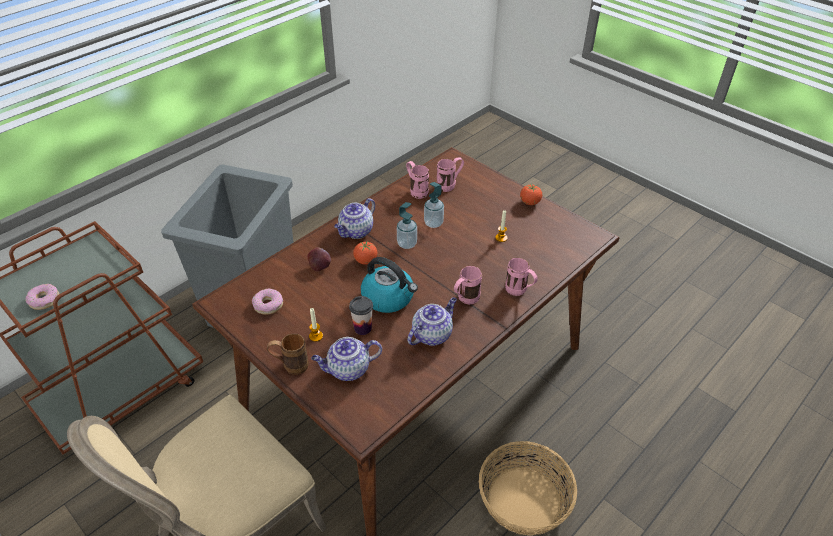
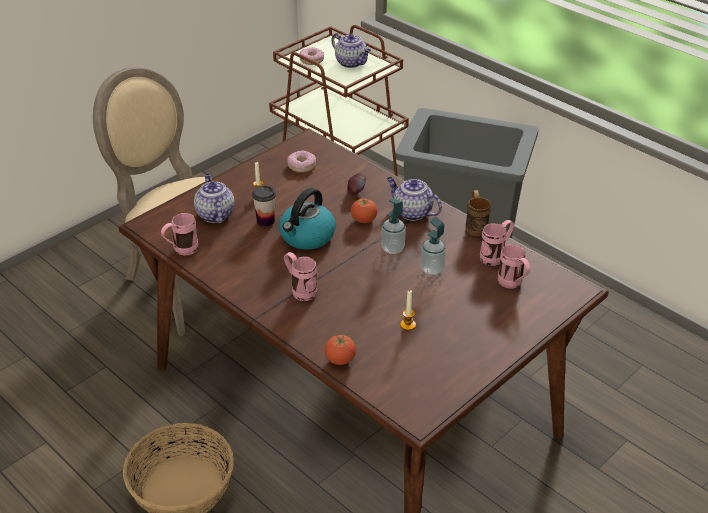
camera: 90 degrees right, 5 degrees down
brown mug [267,334,309,375] -> brown mug moved to [465,190,491,239]
teapot [407,298,457,346] -> teapot moved to [332,33,371,68]
pink mug [505,258,538,296] -> pink mug moved to [161,213,198,256]
tomato [520,185,542,205] -> tomato moved to [325,335,356,365]

